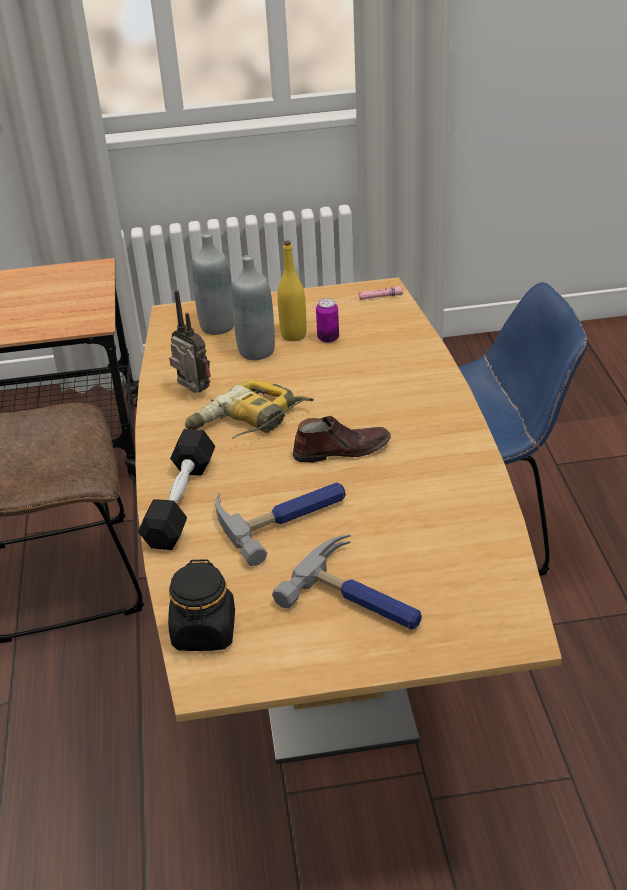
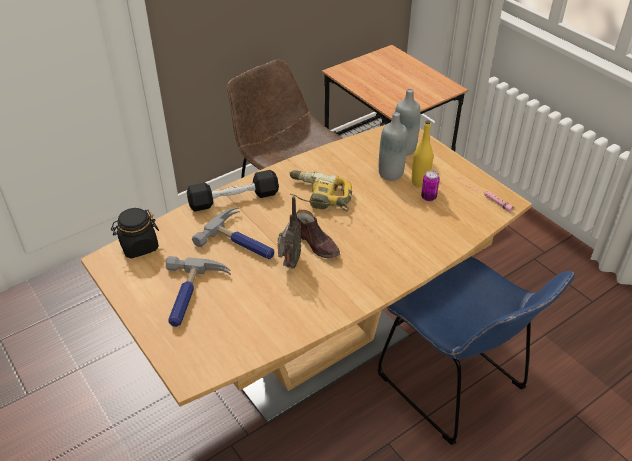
camera: 60 degrees right, 5 degrees up
radio [169,290,211,393] -> radio moved to [278,196,301,269]

